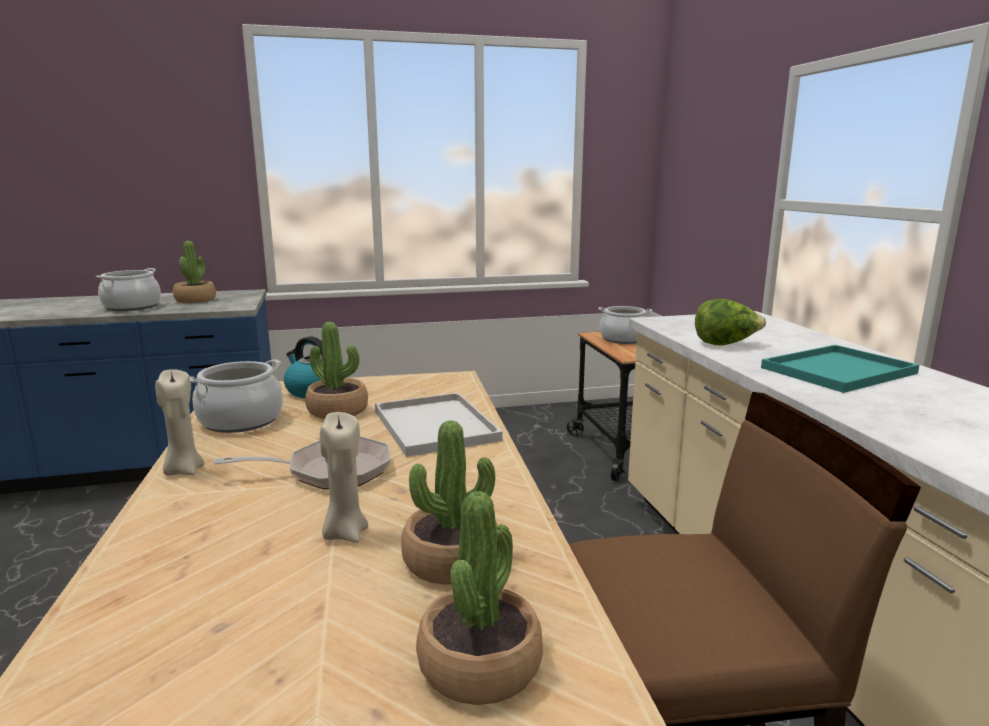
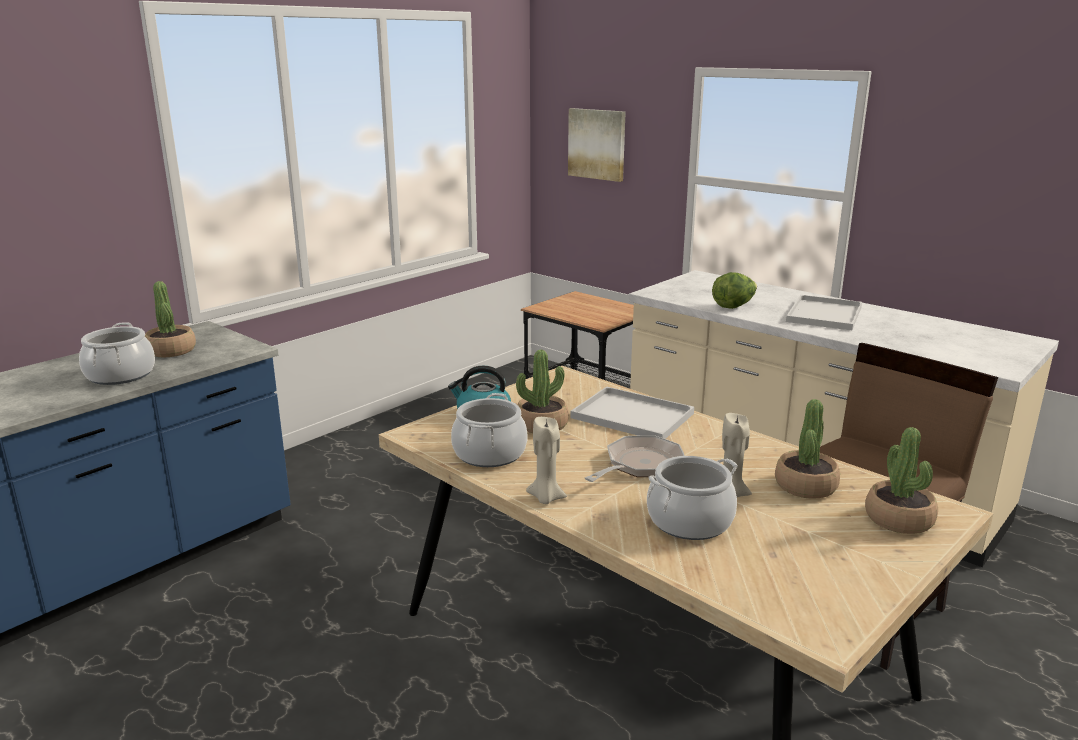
camera: 35 degrees left, 5 degrees up
cooking pot [598,306,653,344] -> cooking pot moved to [647,456,738,540]
turquoise tray [761,345,919,393] -> white tray [786,295,862,330]
none -> picture [568,108,626,182]

